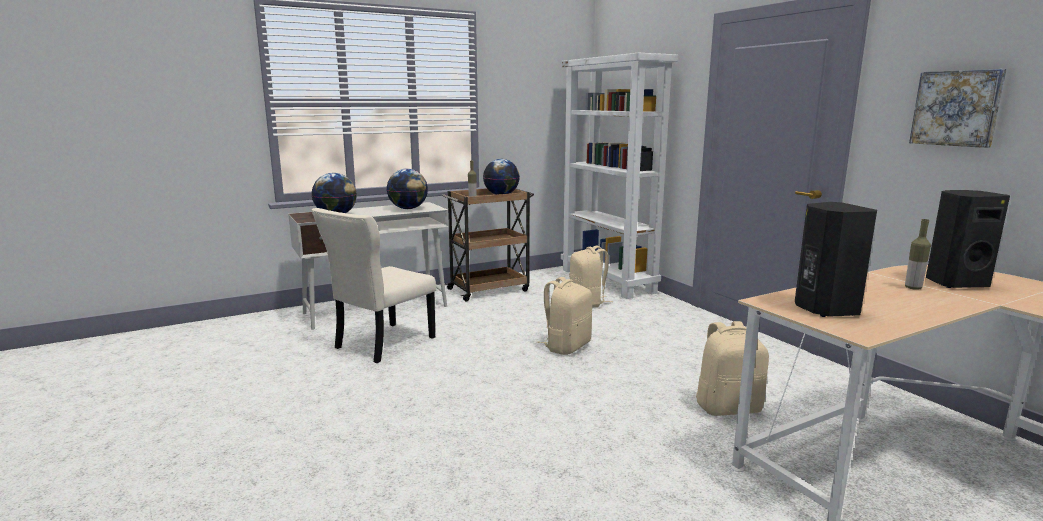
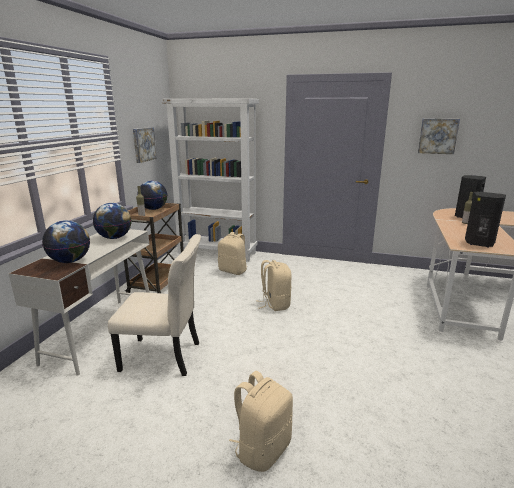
camera: 45 degrees left, 5 degrees up
beige chair [312,208,436,363] -> beige chair turned 75 degrees counterclockwise [108,234,201,376]
beige backpack [696,321,769,416] -> beige backpack moved to [229,371,293,472]
none -> picture [133,127,157,163]

